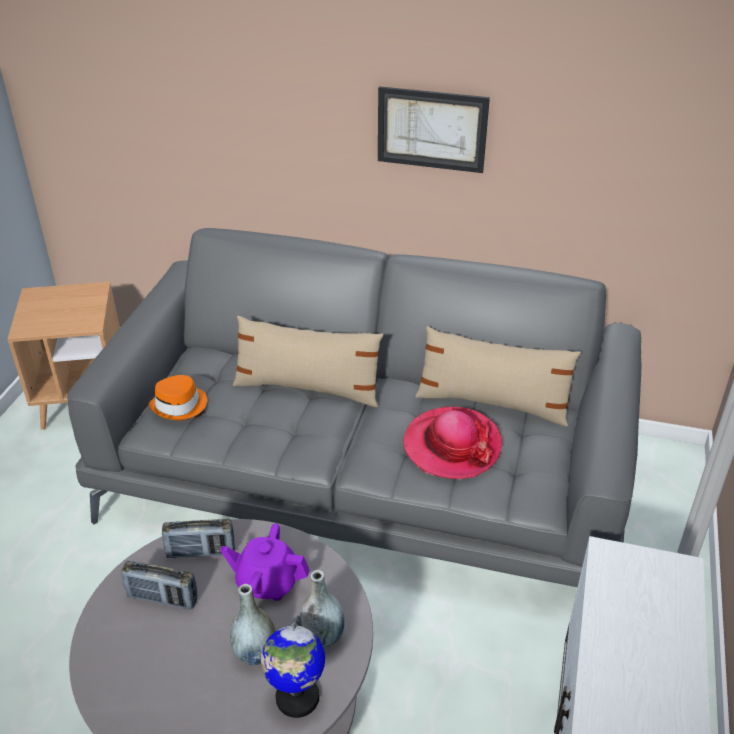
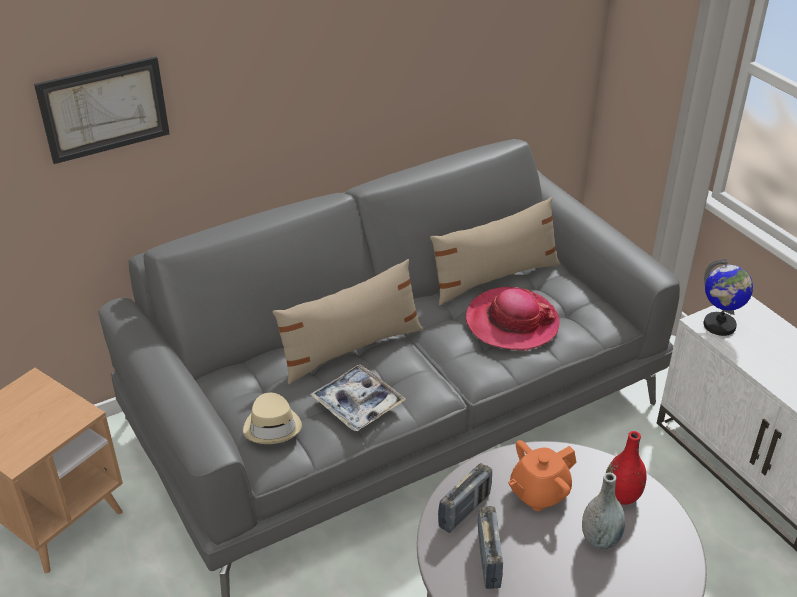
camera: 45 degrees left, 0 degrees up
radio [121,561,198,609] -> radio turned 60 degrees counterclockwise [478,506,503,589]
orange hat [149,375,207,421] -> beige hat [243,393,302,444]
purple teapot [220,523,310,601] -> orange teapot [508,440,576,511]
globe [261,615,325,718] -> globe moved to [703,259,753,336]
grey vase [300,570,345,648] -> red vase [606,431,646,505]
picture [378,86,490,173] -> picture moved to [34,56,170,164]
none -> tray [310,364,406,431]

